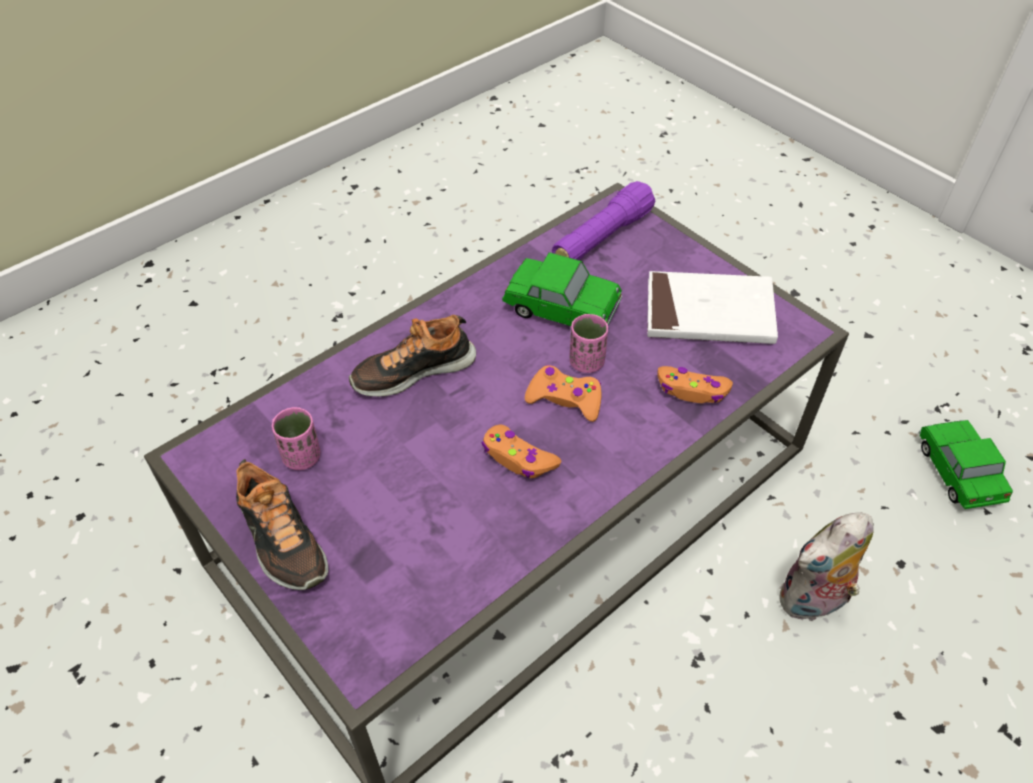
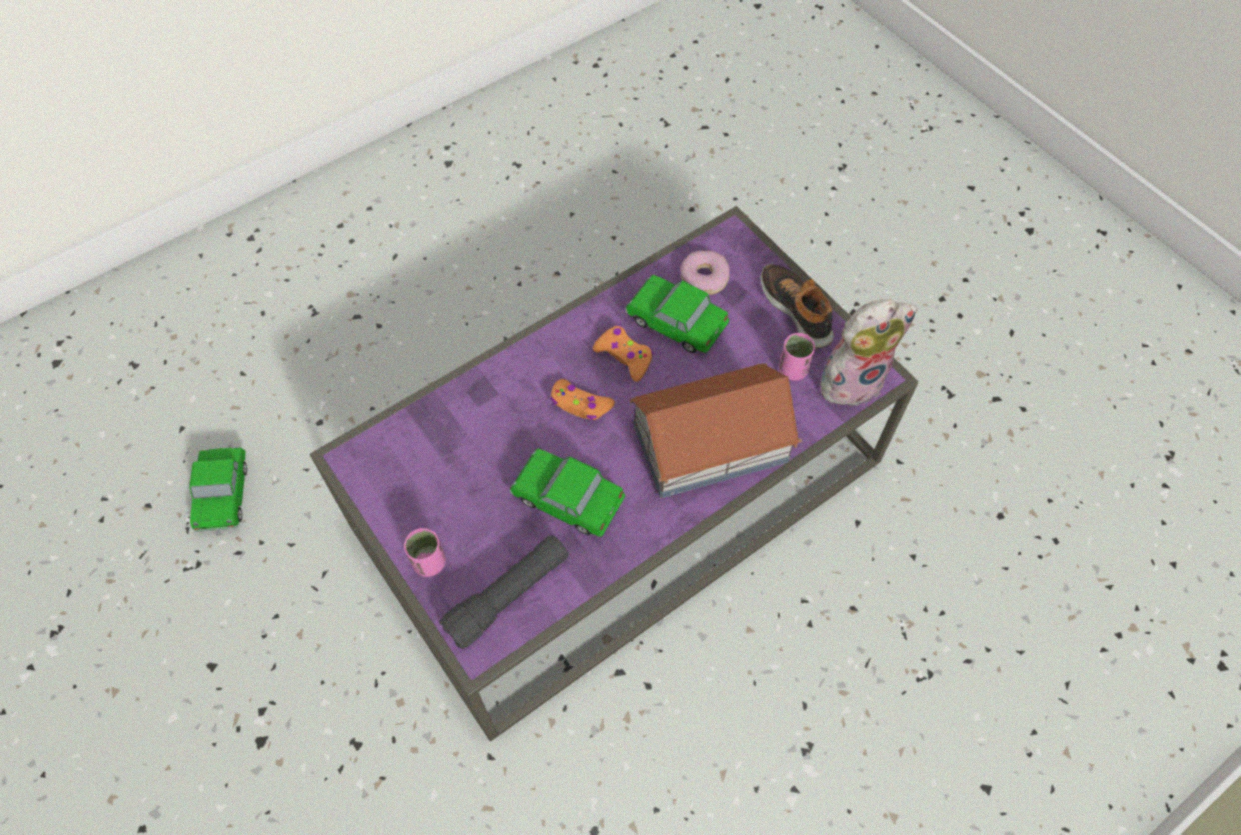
camera: 175 degrees left, 10 degrees up
shoe [349,315,476,397] -> toy house [630,363,802,498]
purple flashlight [552,181,655,260] -> black flashlight [439,535,568,649]
pink cup [570,314,608,373] -> pink cup moved to [404,528,446,577]
white book [647,271,778,344] -> none
orange game controller [657,366,733,403] -> none
plush toy [779,513,874,621] -> plush toy moved to [821,299,918,406]
none -> toy car [625,275,729,353]
none -> donut [680,251,730,295]

